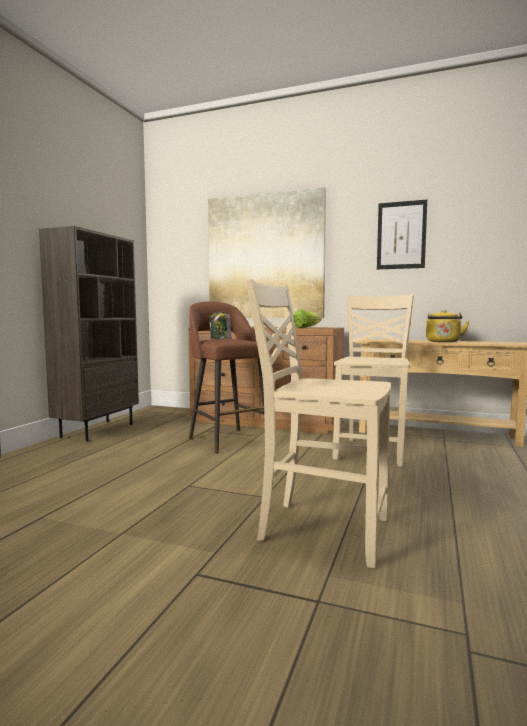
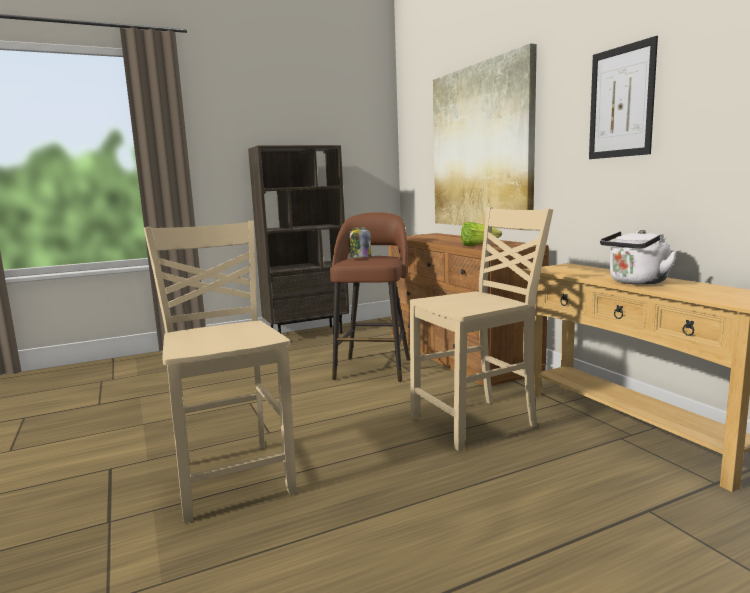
camera: 45 degrees right, 5 degrees up
yellow kettle [426,310,470,342] -> white kettle [600,229,677,285]

